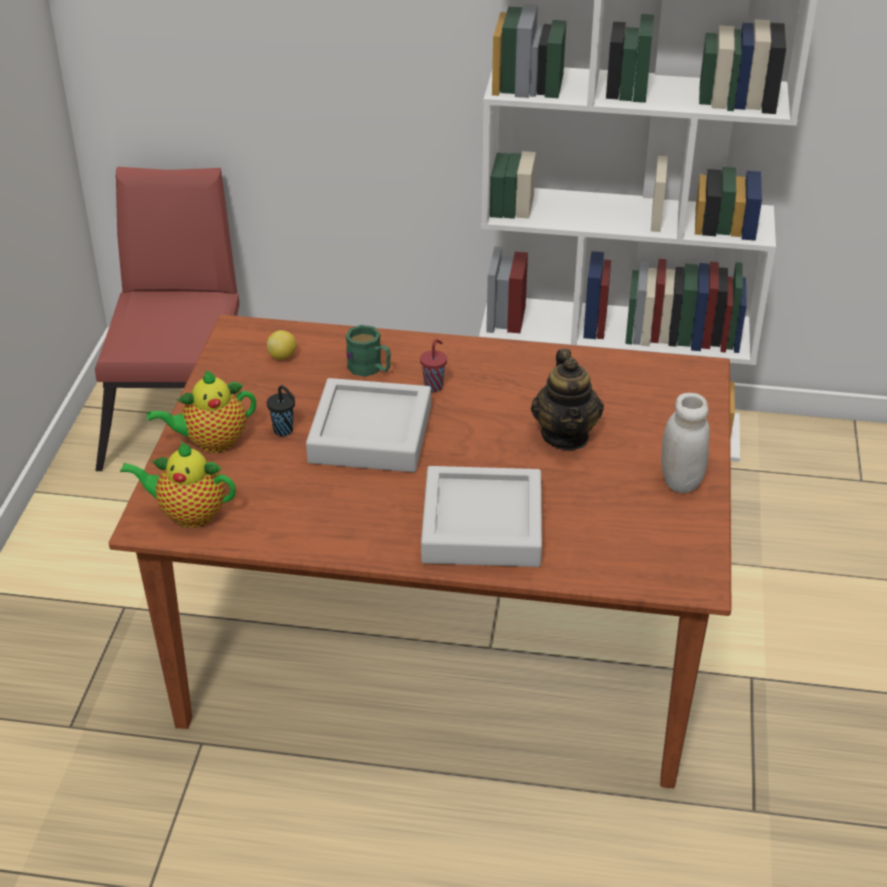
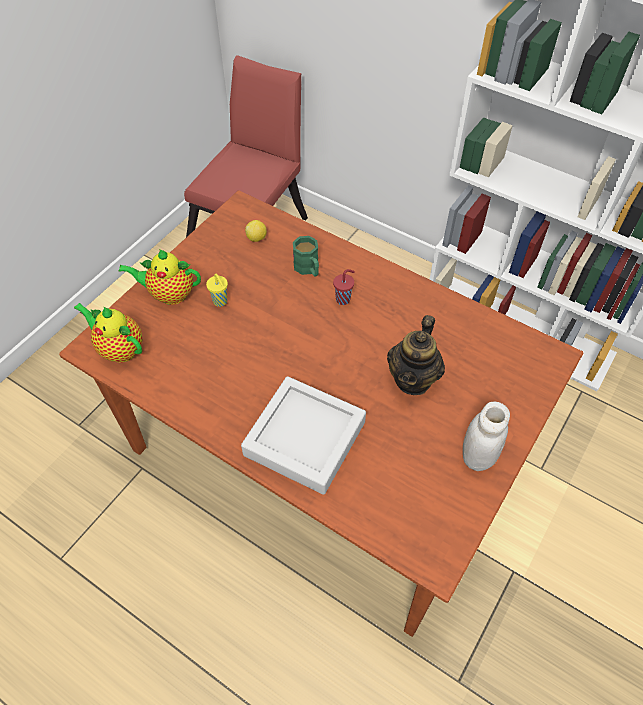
camera: 25 degrees right, 15 degrees up
black cup [267,385,295,436] -> yellow cup [206,274,228,307]
grey tray [306,378,431,472] -> none

